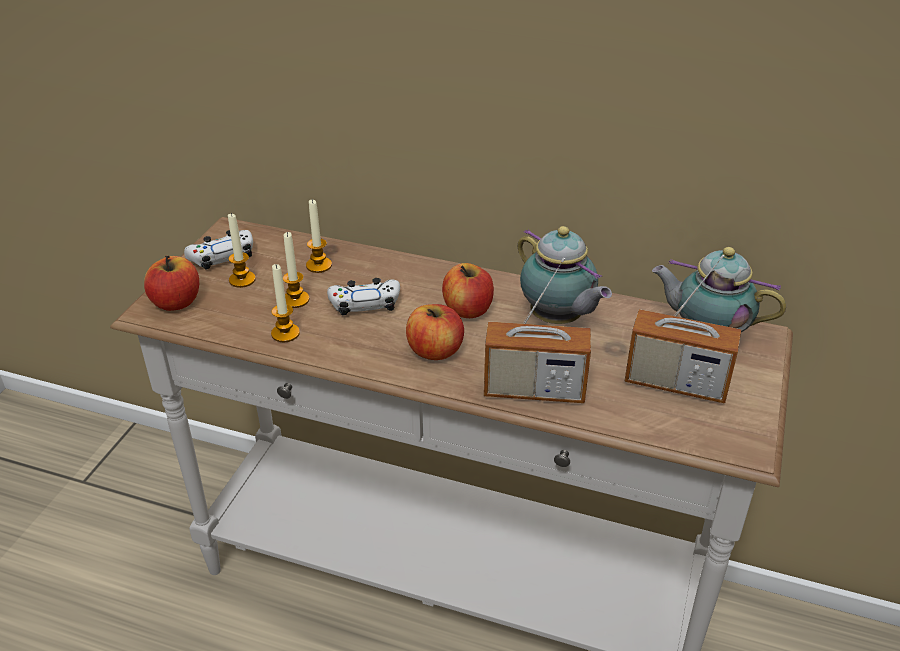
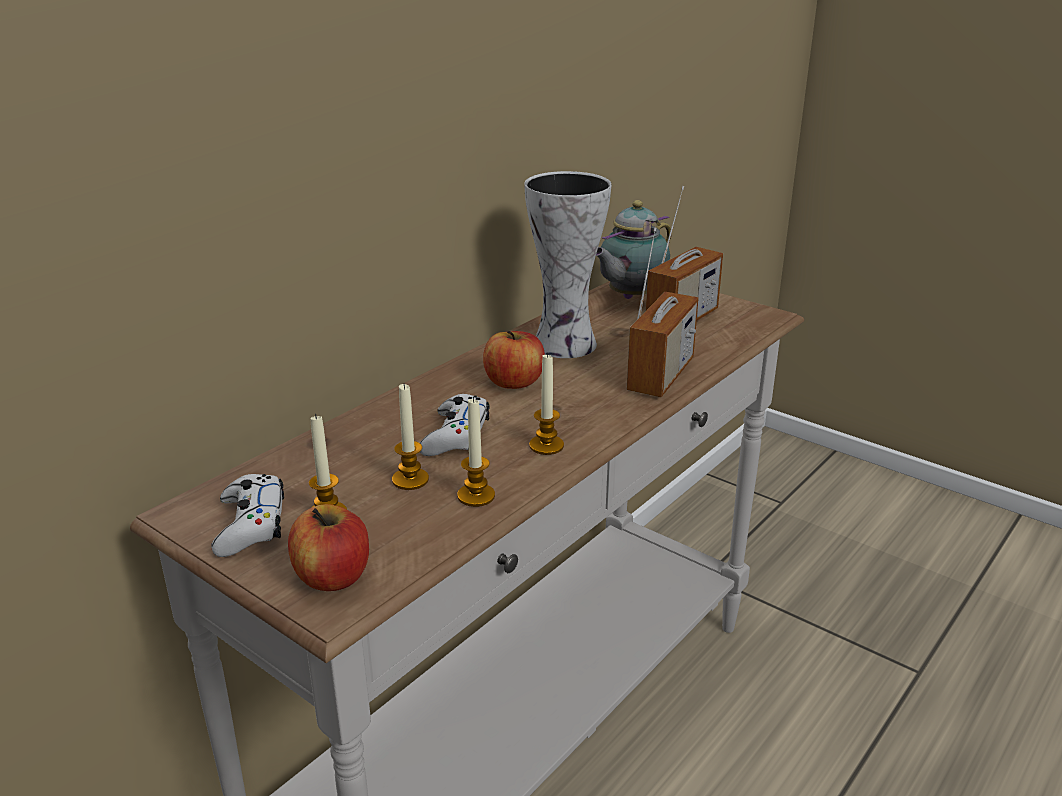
camera: 70 degrees left, 10 degrees down
candle [306,199,332,273] -> candle moved to [529,353,564,455]
apple [406,304,464,360] -> none
teapot [518,226,612,324] -> vase [524,171,611,358]

